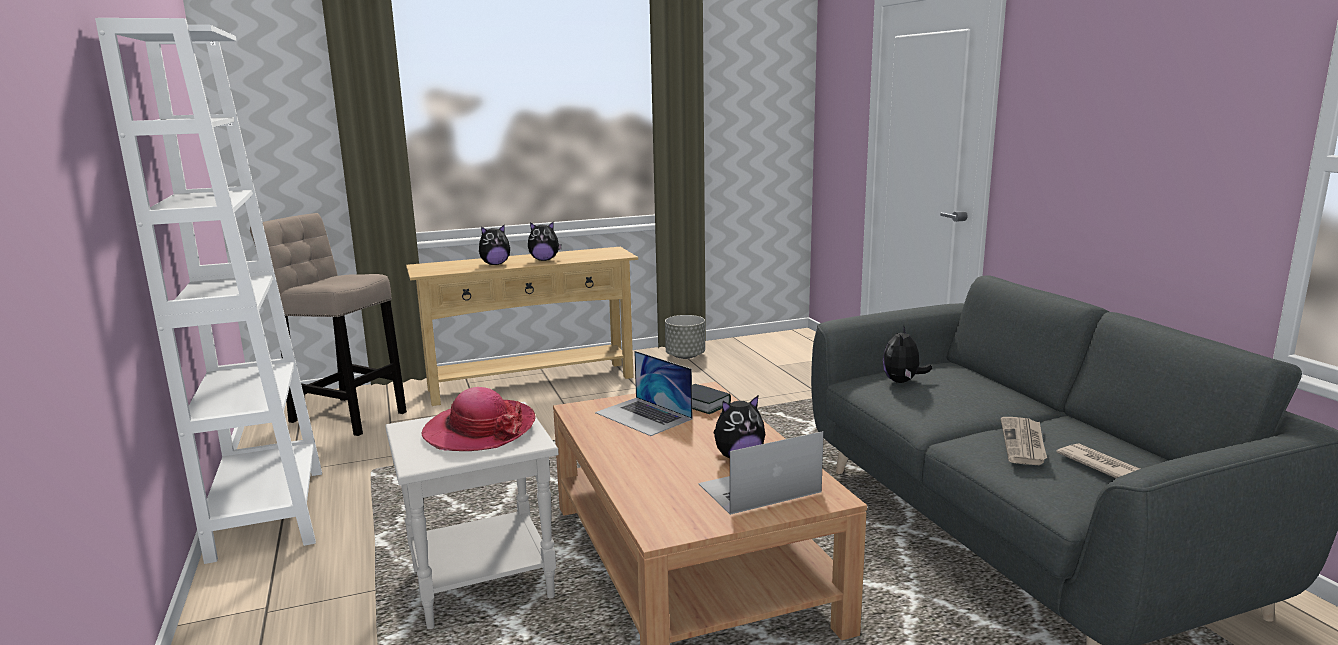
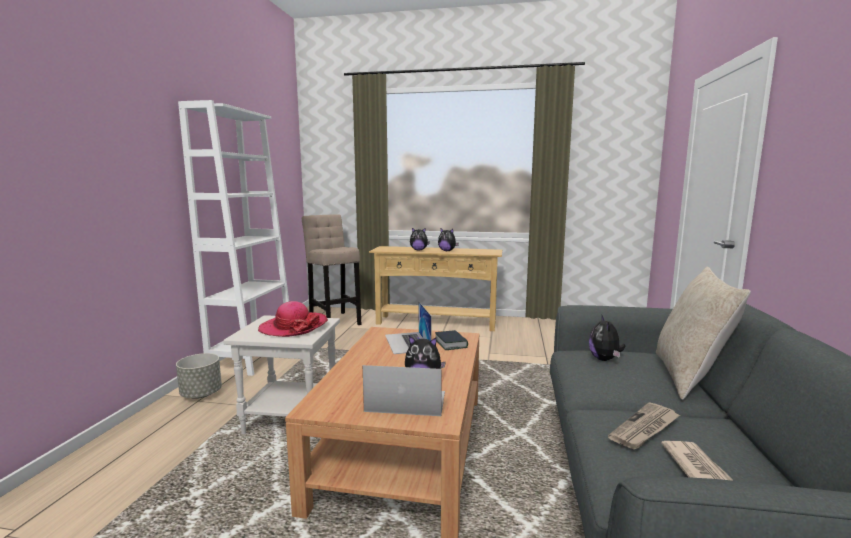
camera: 30 degrees right, 5 degrees down
grey planter [665,315,705,359] -> grey planter moved to [176,353,222,399]
plush toy [883,327,932,383] -> plush toy turned 45 degrees counterclockwise [589,314,625,361]
none -> beige pillow [656,267,751,400]

